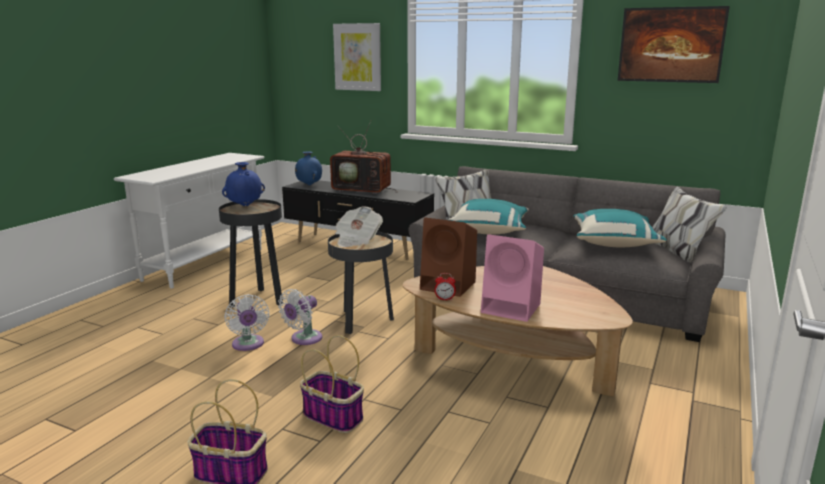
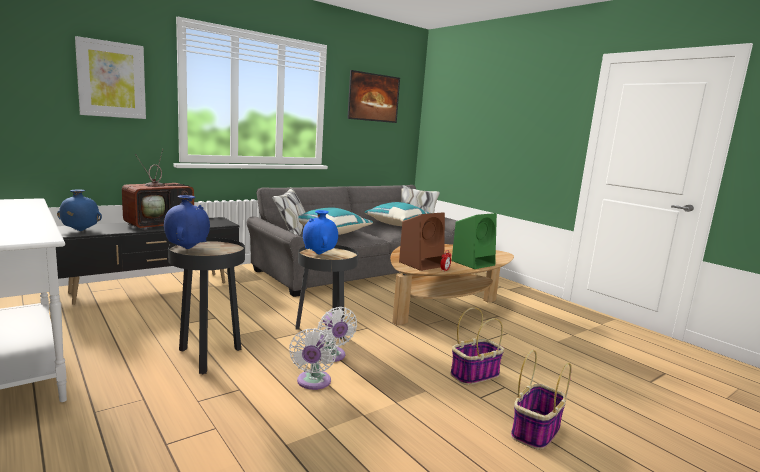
camera: 65 degrees left, 5 degrees down
white fan [224,294,270,351] -> white fan turned 90 degrees clockwise [289,328,337,390]
newspaper [335,206,383,247] -> blue vase [303,210,338,255]
pink speaker [481,234,544,322] -> green speaker [451,213,497,269]

